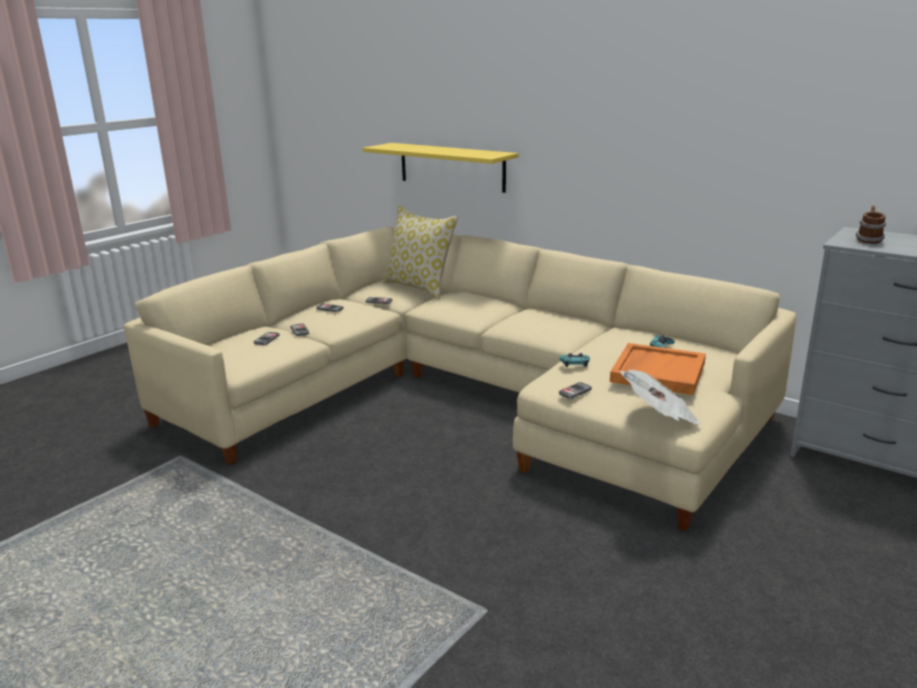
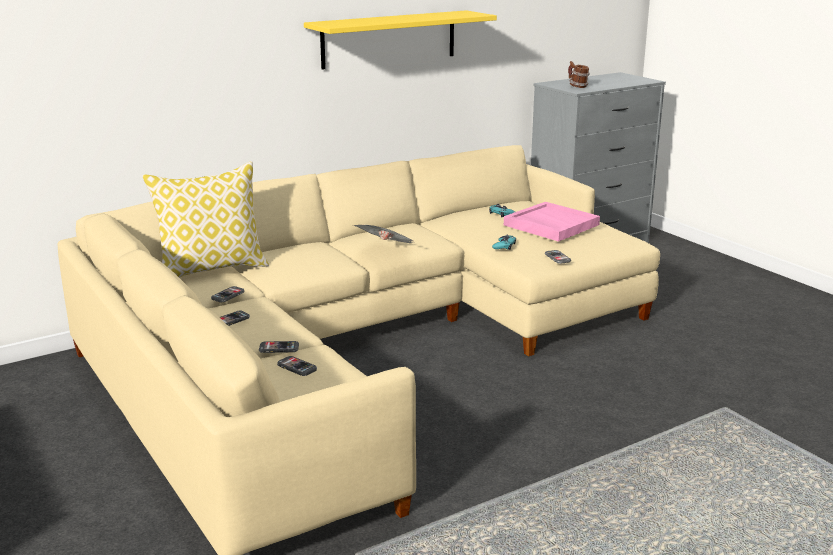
camera: 70 degrees left, 0 degrees up
yellow shelf [363,143,519,193] -> yellow shelf moved to [304,10,497,70]
orange tray [610,343,706,395] -> pink tray [504,202,600,242]
newspaper [620,370,702,425] -> newspaper moved to [353,225,413,243]

